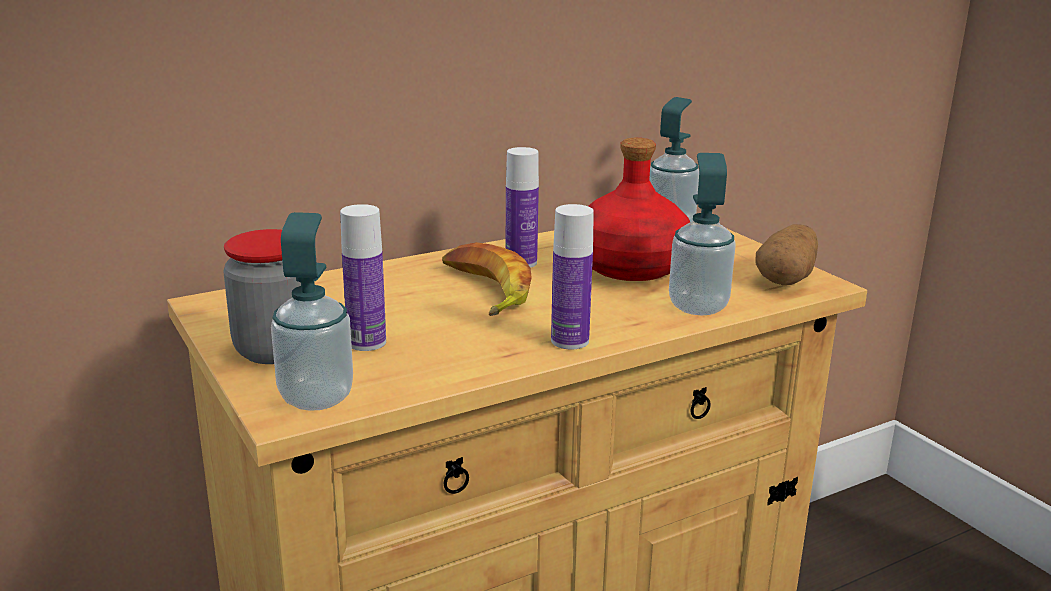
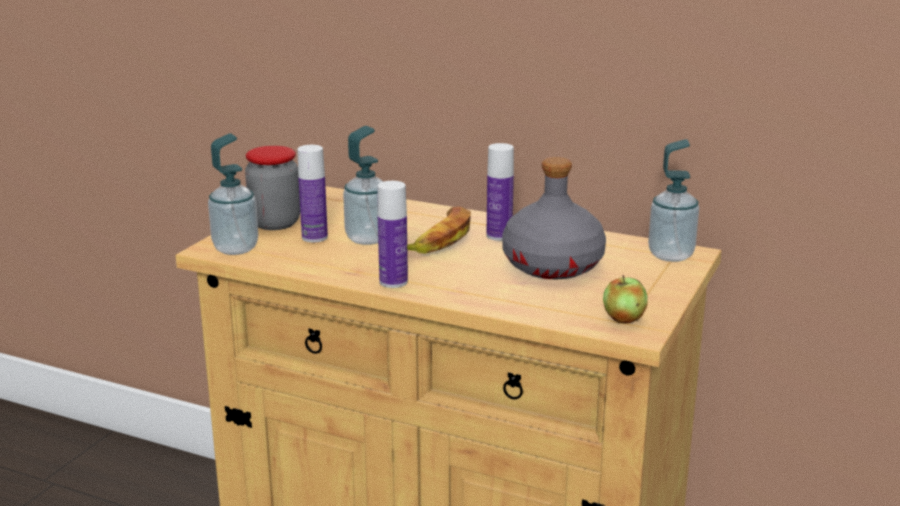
camera: 55 degrees right, 0 degrees up
red bottle [588,138,690,281] -> grey bottle [502,157,606,279]
soap dispenser [669,153,736,315] -> soap dispenser moved to [343,126,383,245]
potato [755,224,818,285] -> apple [603,275,648,324]

